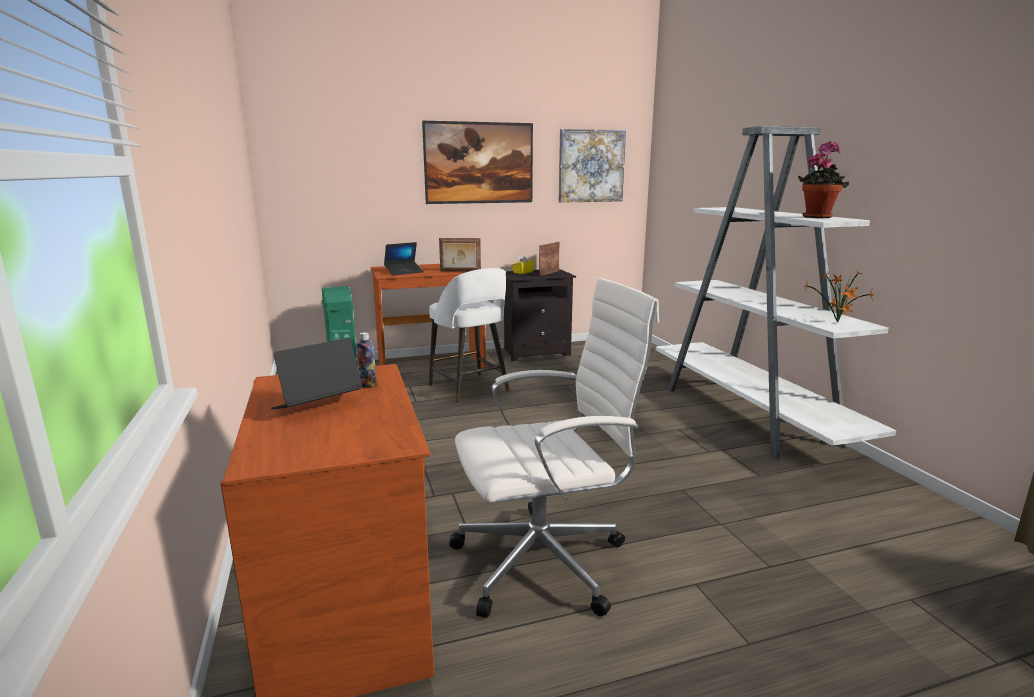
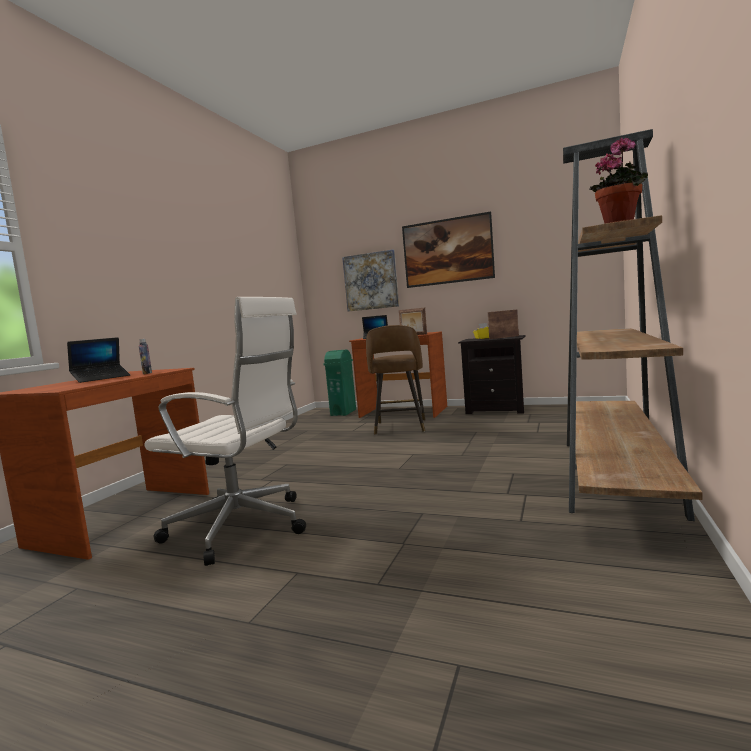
camera: 40 degrees right, 10 degrees down
laptop [271,338,362,409] -> laptop turned 135 degrees clockwise [67,337,130,383]
white stool [429,268,510,404] -> brown stool [366,325,425,435]
picture [559,129,626,203] -> picture moved to [342,249,399,311]
white bookcase [656,126,896,459] -> brown bookcase [563,129,703,521]
potted plant [804,268,874,323] -> none

